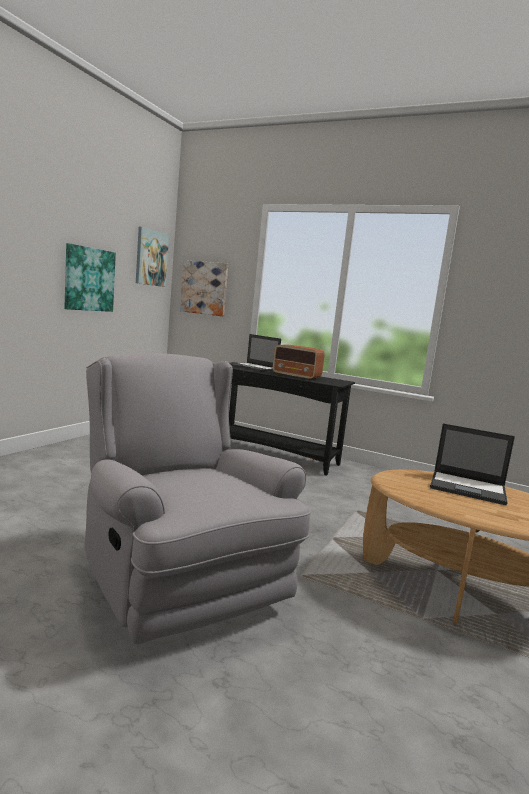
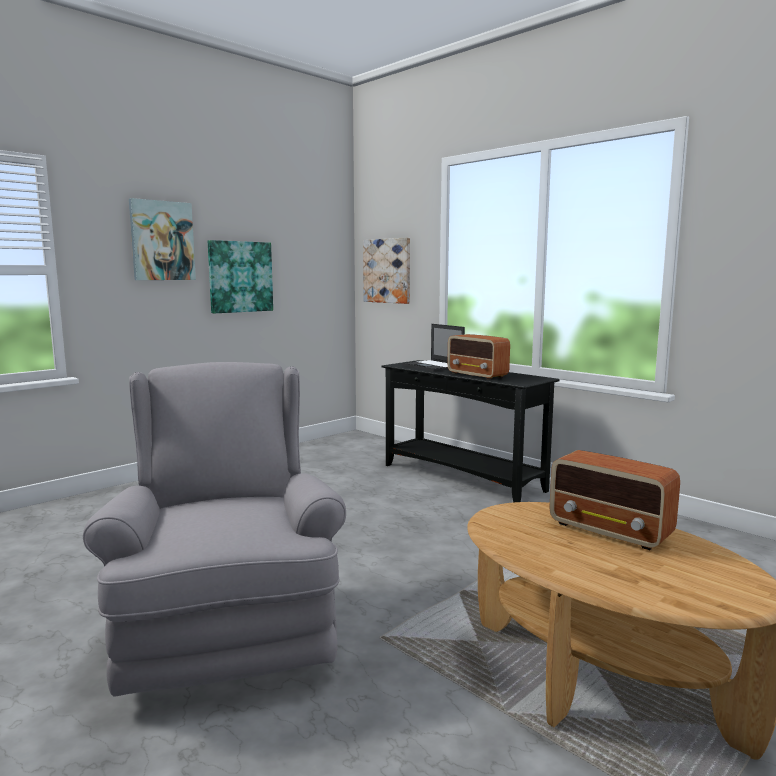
camera: 20 degrees right, 0 degrees up
picture [136,227,169,287] -> picture moved to [129,198,196,280]
laptop [430,423,515,505] -> radio [549,450,680,550]

